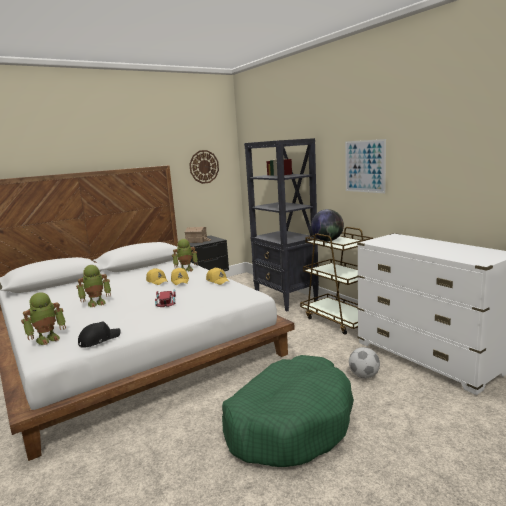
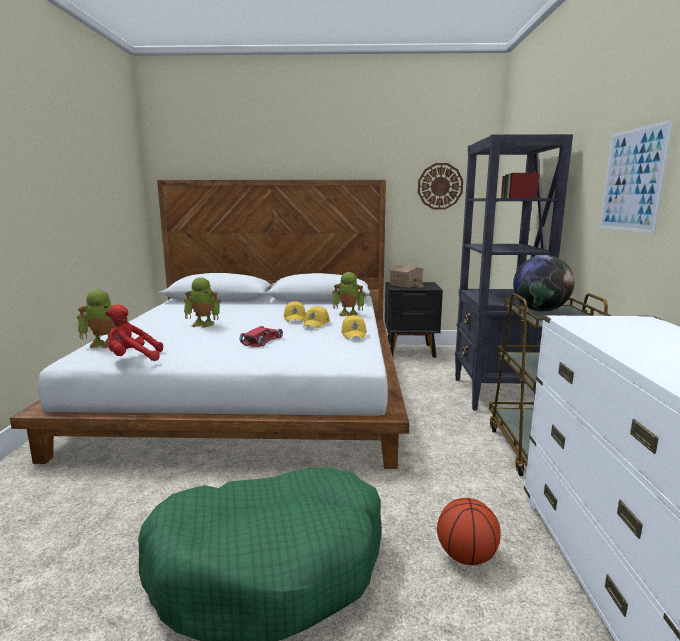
camera: 35 degrees right, 0 degrees up
black cap [78,322,121,348] -> red plush toy [105,304,163,361]
football [349,347,380,378] -> basketball [437,498,501,565]

